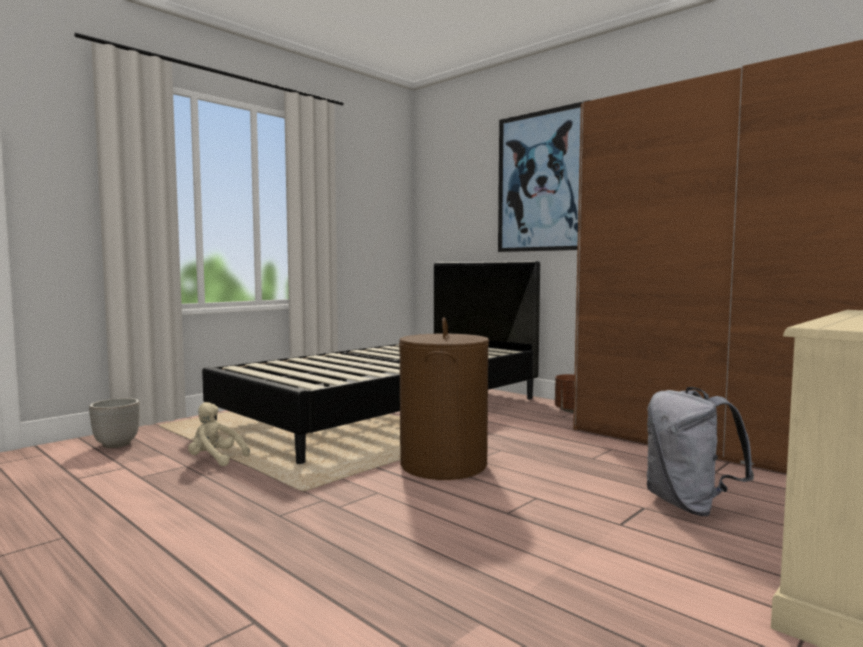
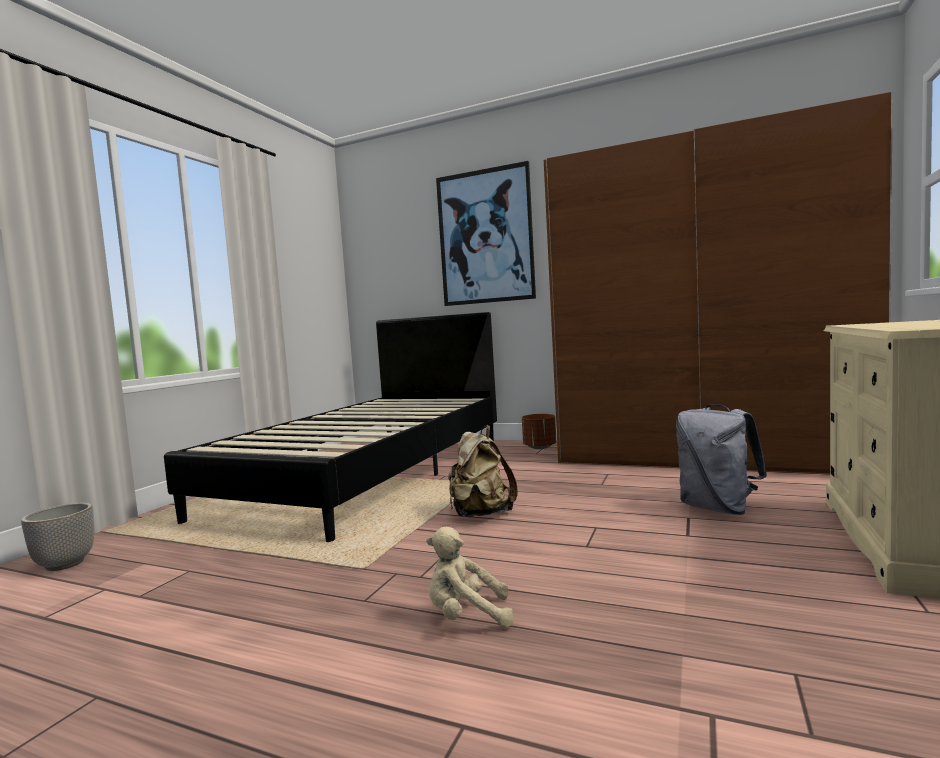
camera: 20 degrees left, 0 degrees up
beige plush toy [188,402,250,466] -> beige plush toy moved to [426,527,513,627]
brown laundry basket [399,317,489,480] -> beige backpack [448,425,518,517]

